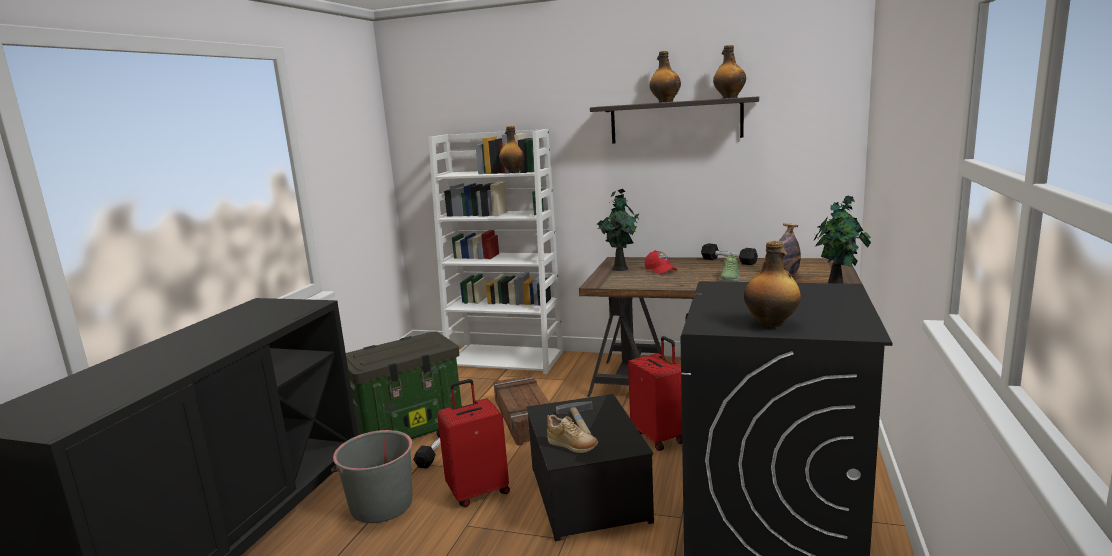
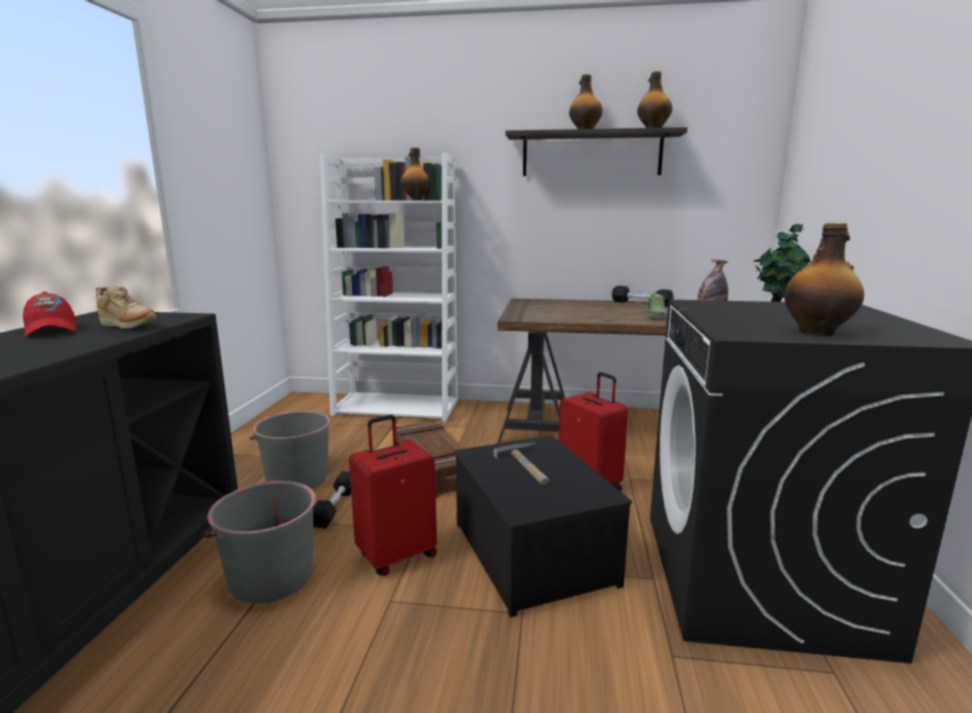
camera: 10 degrees left, 0 degrees up
storage box [346,331,462,439] -> grey bucket [250,411,331,489]
beige shoe [547,415,598,453] -> beige shoe moved to [96,286,157,329]
potted plant [597,189,639,271] -> none
red cap [645,250,677,274] -> red cap moved to [23,292,76,337]

